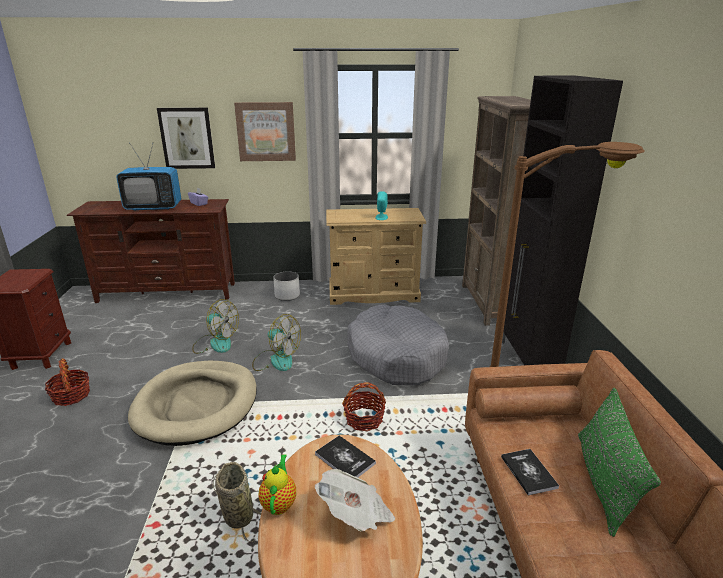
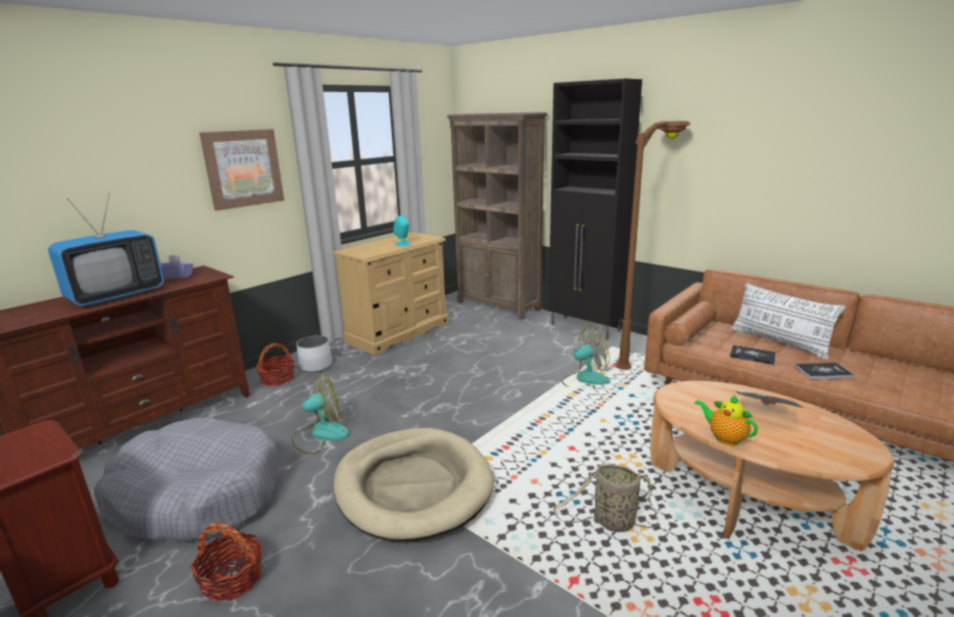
camera: 45 degrees left, 5 degrees down
picture [157,107,215,169] -> none
fan [252,314,301,371] -> fan moved to [561,327,610,390]
book [315,436,376,478] -> book moved to [795,363,854,379]
basket [342,382,386,431] -> basket moved to [256,343,295,386]
grey dog bed [347,304,449,385] -> grey dog bed moved to [94,418,279,541]
green pillow [578,388,661,537] -> white pillow [731,283,845,360]

